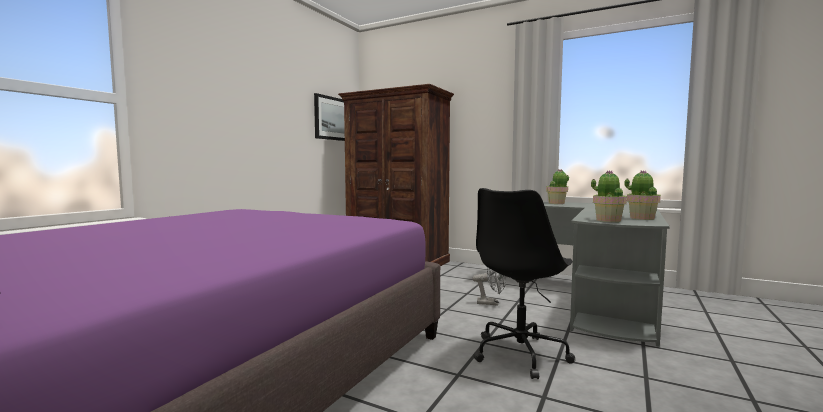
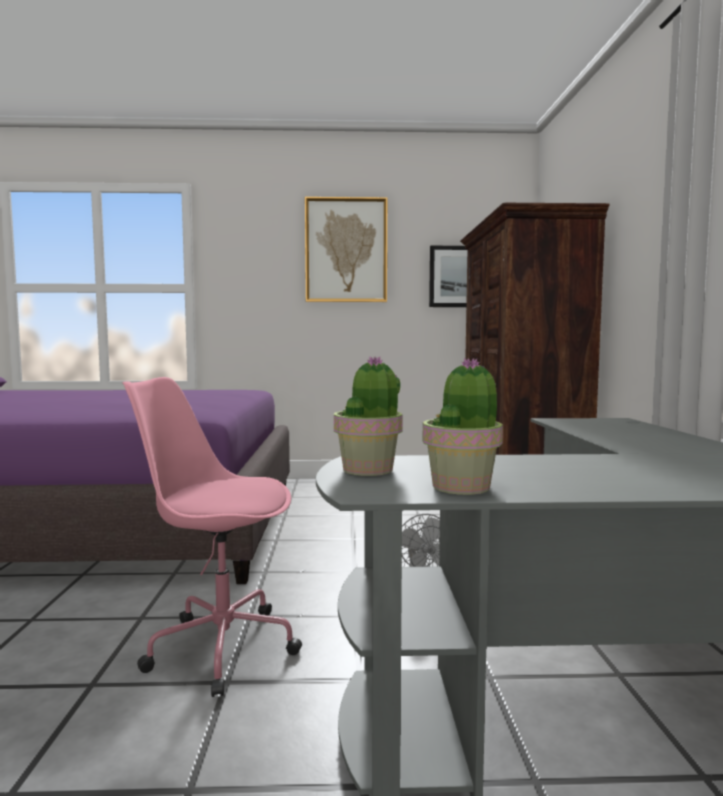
camera: 60 degrees right, 0 degrees up
black office chair [473,188,575,379] -> pink office chair [123,377,302,697]
potted plant [546,169,569,204] -> none
none -> picture [305,197,387,302]

